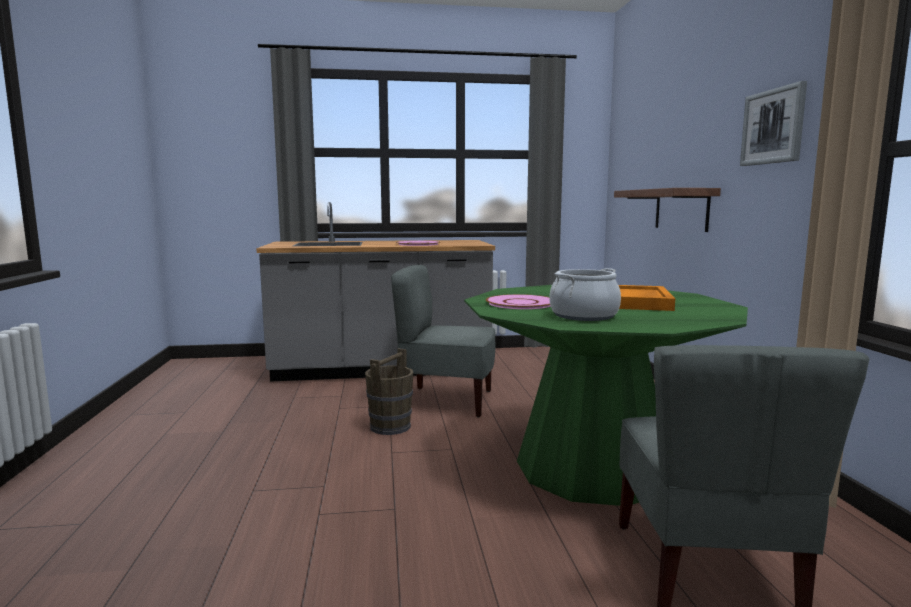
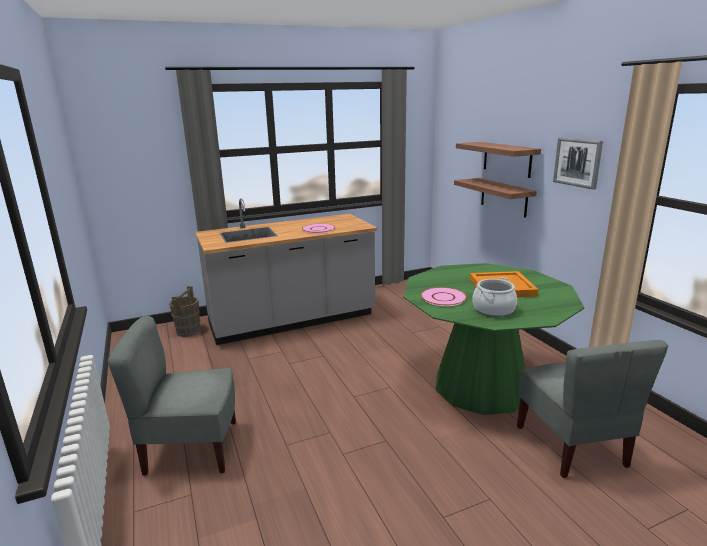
camera: 15 degrees left, 10 degrees up
brown bucket [365,348,413,435] -> brown bucket moved to [169,286,201,337]
grey chair [391,265,495,417] -> grey chair moved to [107,316,236,476]
none -> shelf [456,142,541,178]

